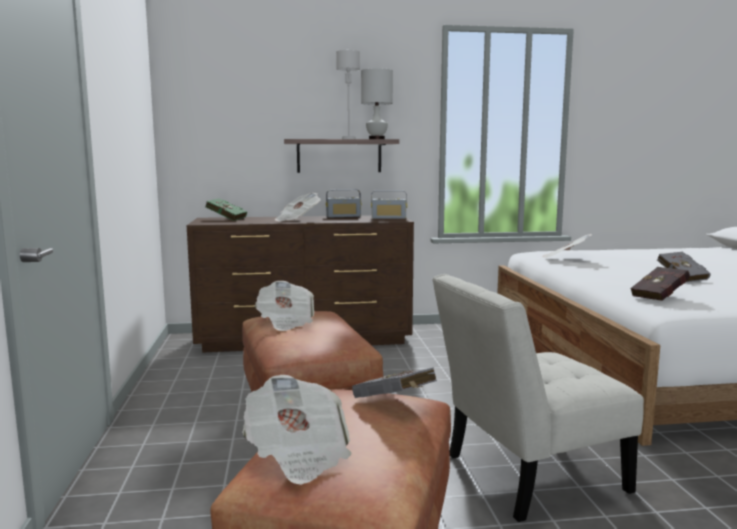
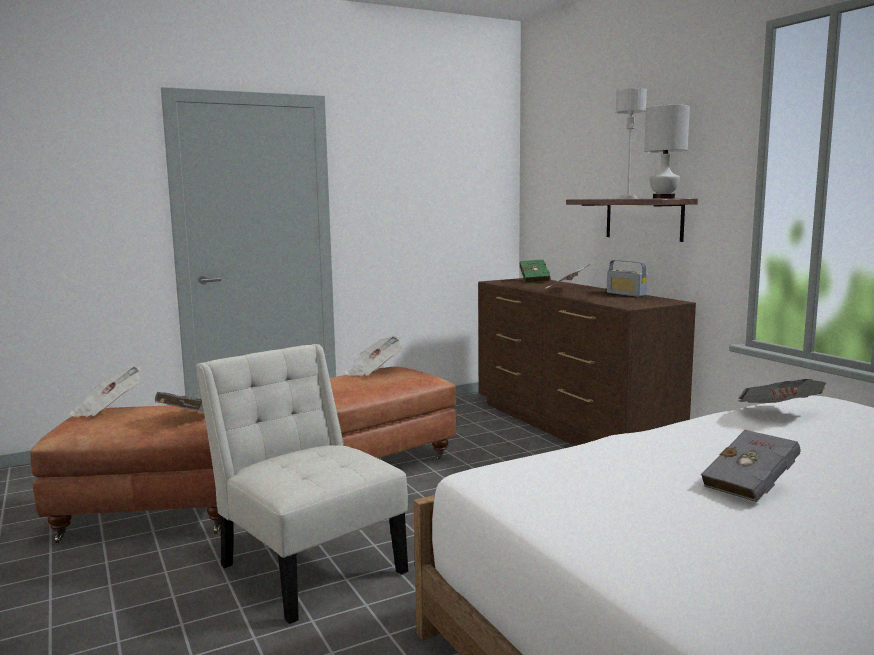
camera: 70 degrees right, 0 degrees up
radio [371,190,407,219] -> none
red book [630,267,690,301] -> none

